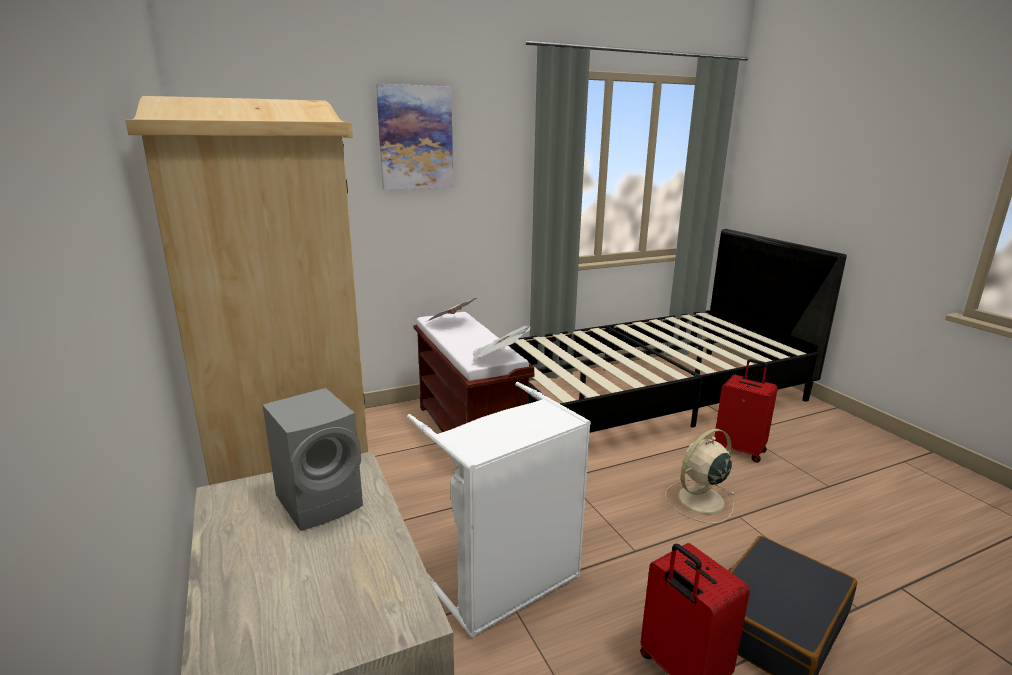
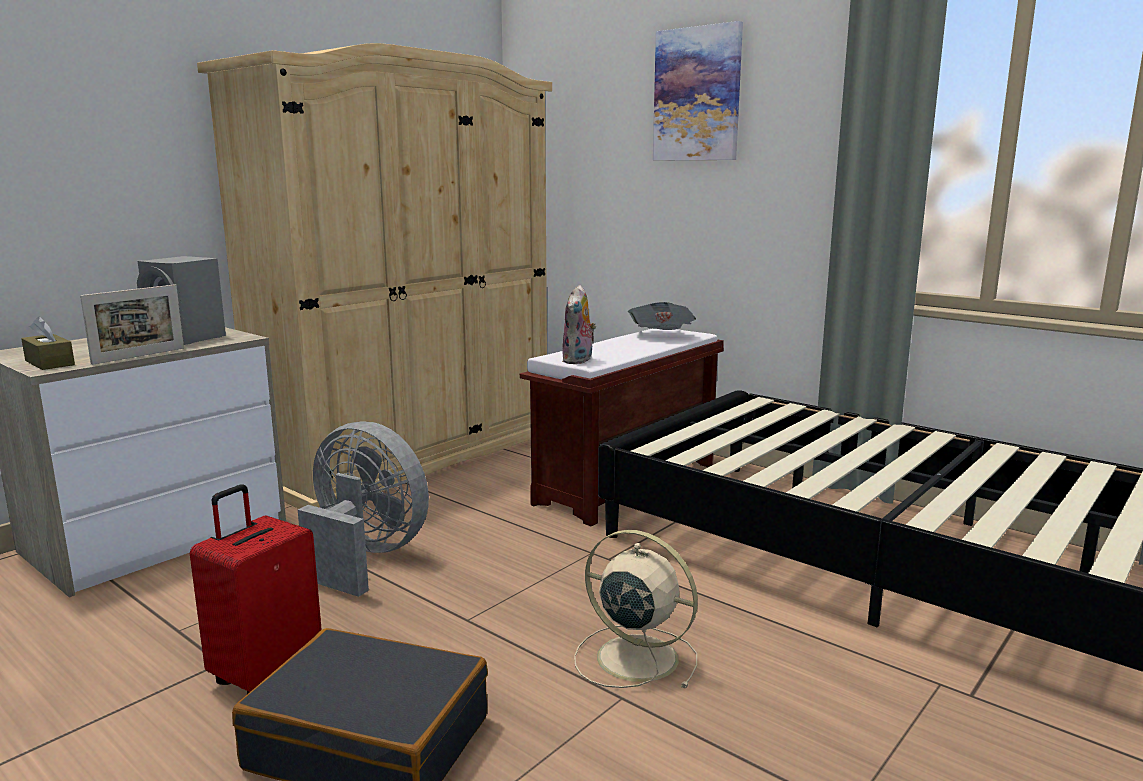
camera: 65 degrees right, 5 degrees down
white laundry basket [407,382,591,638] -> grey fan [298,422,429,597]
newspaper [473,326,531,360] -> plush toy [562,285,596,364]
red suitcase [714,359,778,463] -> none
none -> brown tissue box [21,316,75,370]
none -> picture frame [80,284,184,365]

